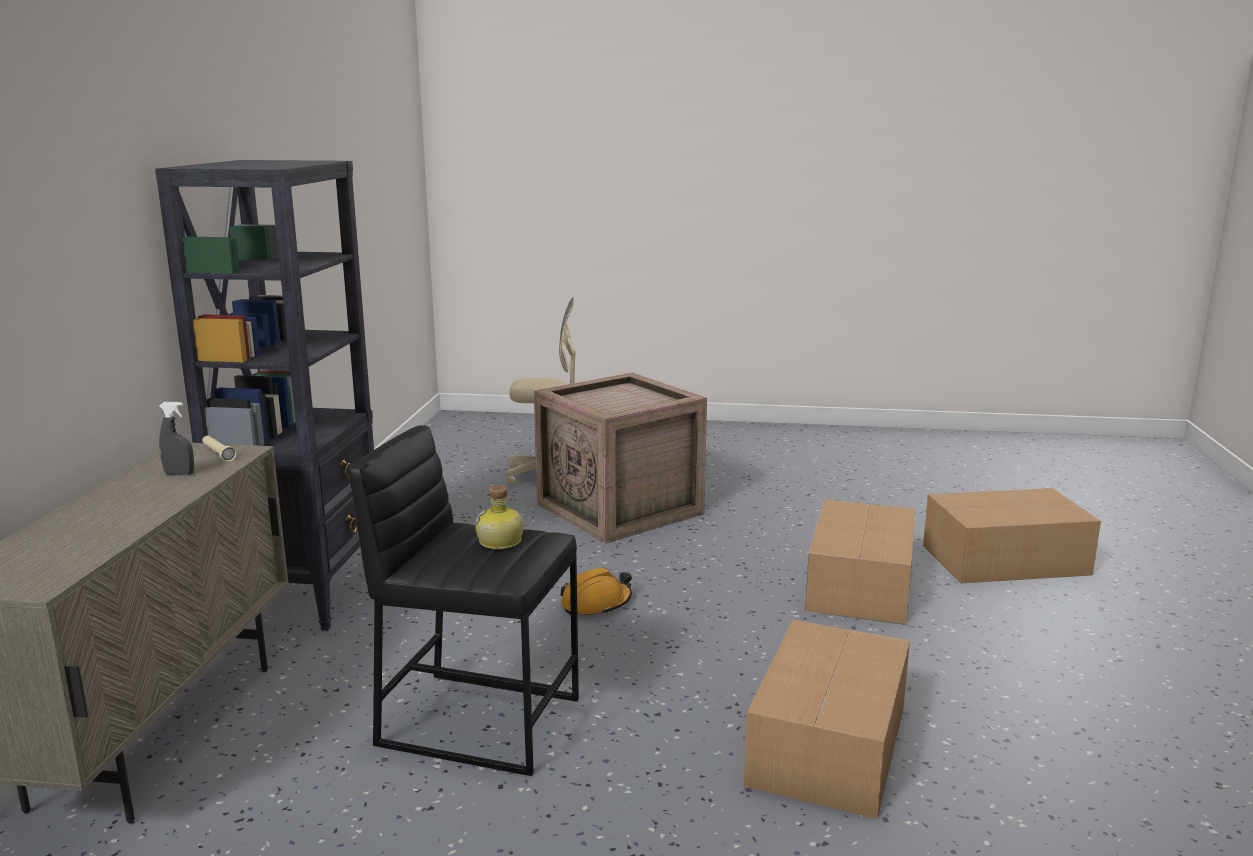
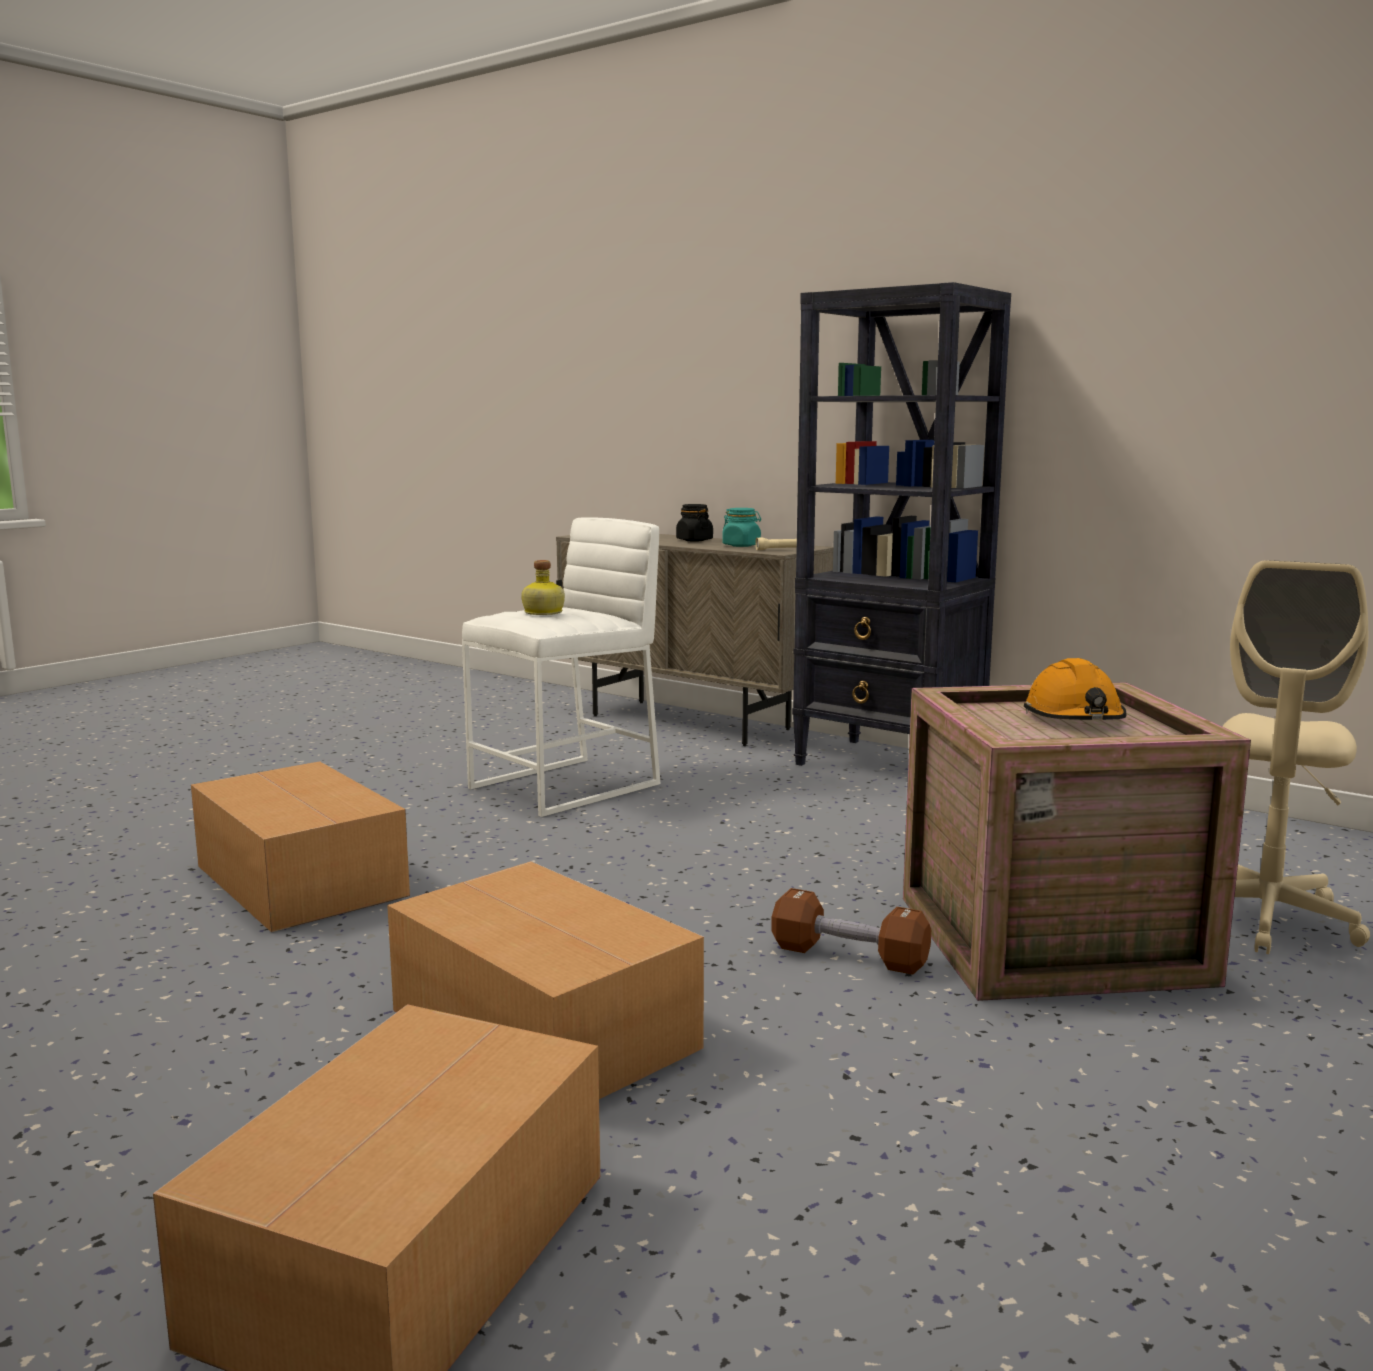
camera: 120 degrees right, 5 degrees down
grey spray bottle [159,402,194,475] -> turquoise jar [722,508,761,547]
black stool [349,425,579,776] -> white stool [462,517,661,817]
orange hard hat [560,567,632,615] -> orange hard hat moved to [1024,658,1126,720]
none -> black jar [676,504,713,541]
none -> brown dumbbell [771,888,931,975]

